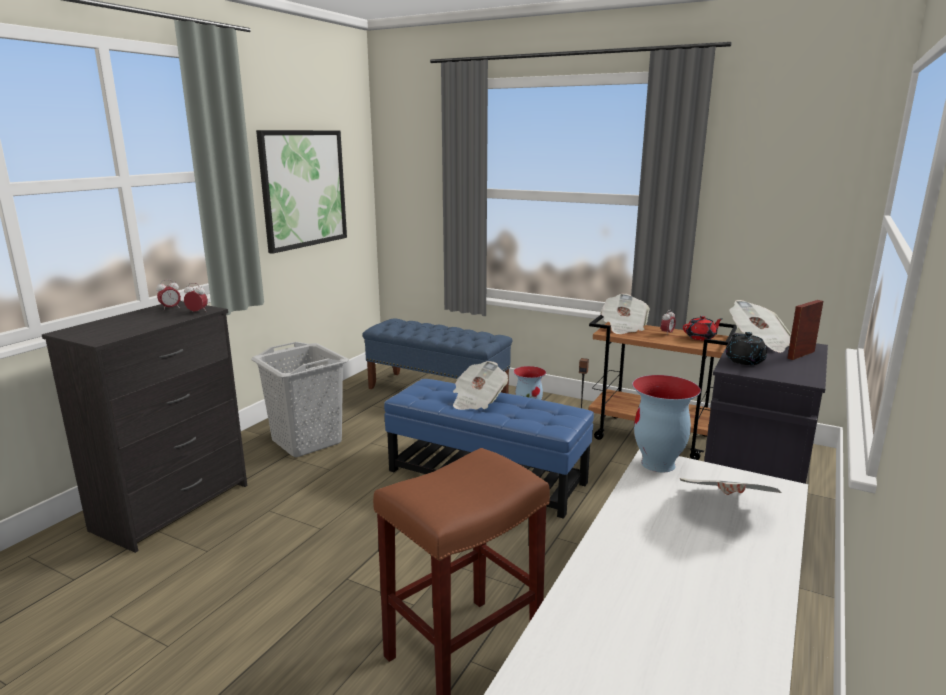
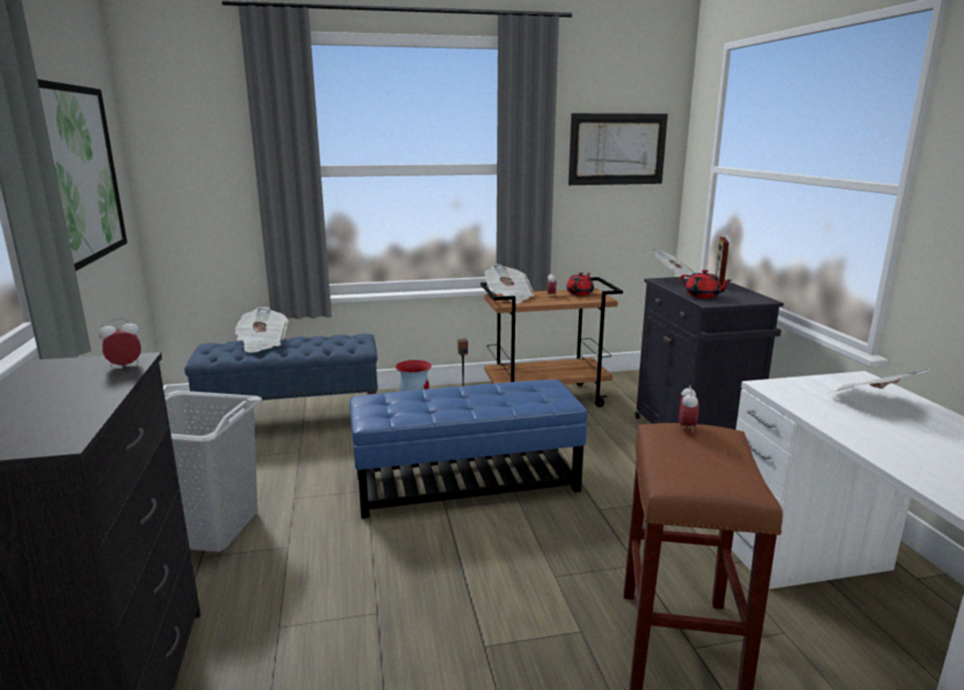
camera: 40 degrees left, 0 degrees up
alarm clock [156,279,181,309] -> alarm clock moved to [679,385,699,433]
newspaper [453,361,508,410] -> newspaper moved to [234,307,289,353]
vase [632,375,701,472] -> none
black teapot [726,332,767,365] -> red teapot [680,270,732,299]
none -> picture [568,113,668,185]

